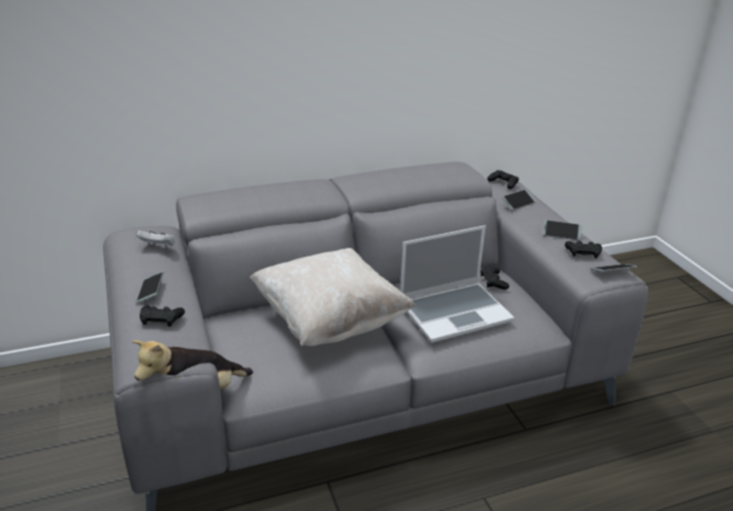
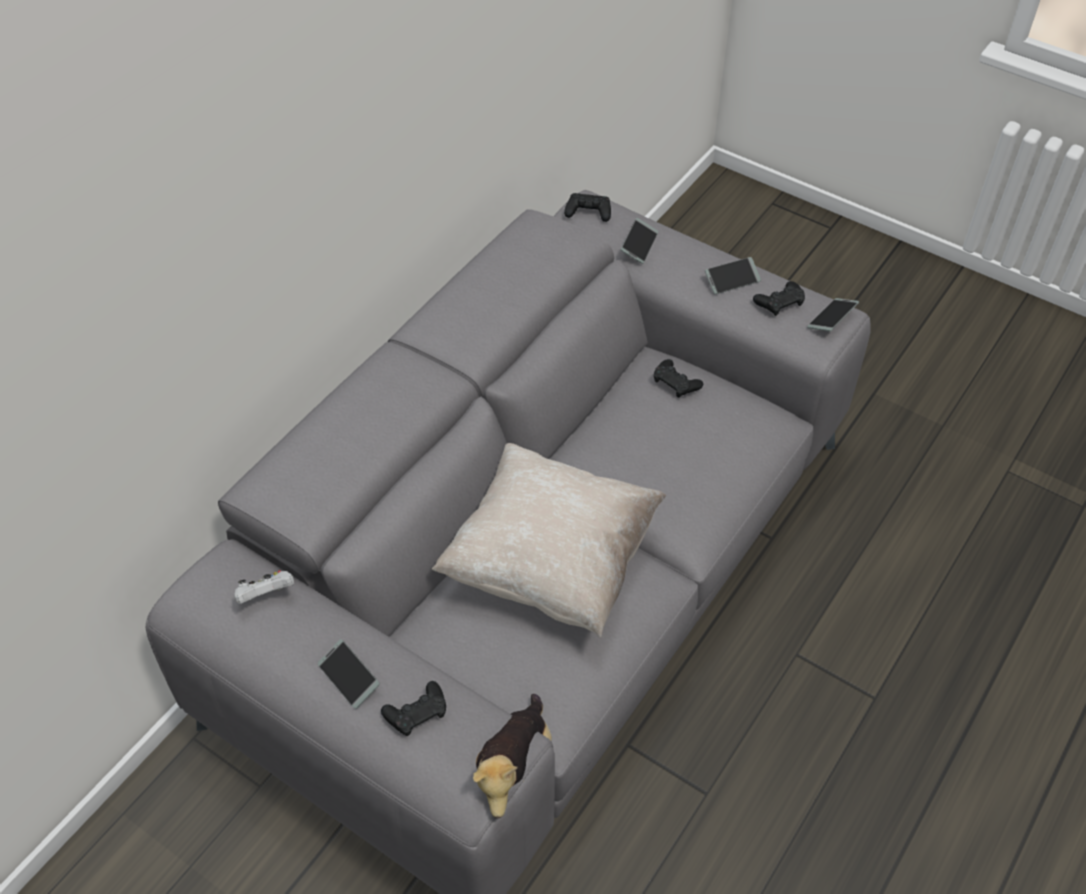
camera: 35 degrees left, 20 degrees up
laptop [400,225,514,343] -> none

